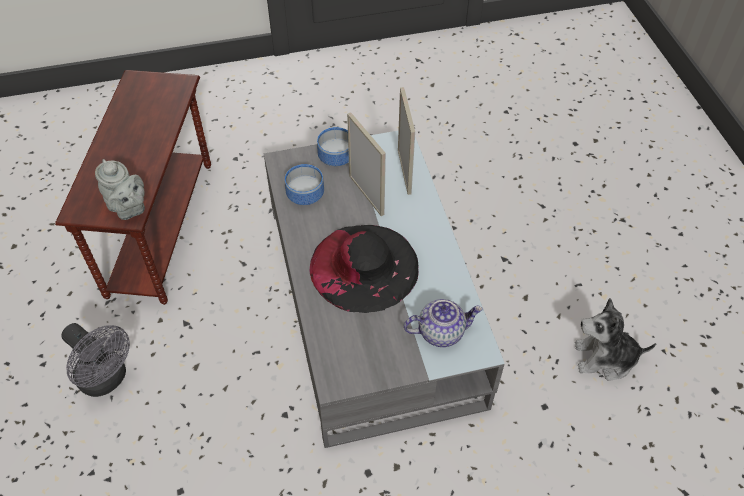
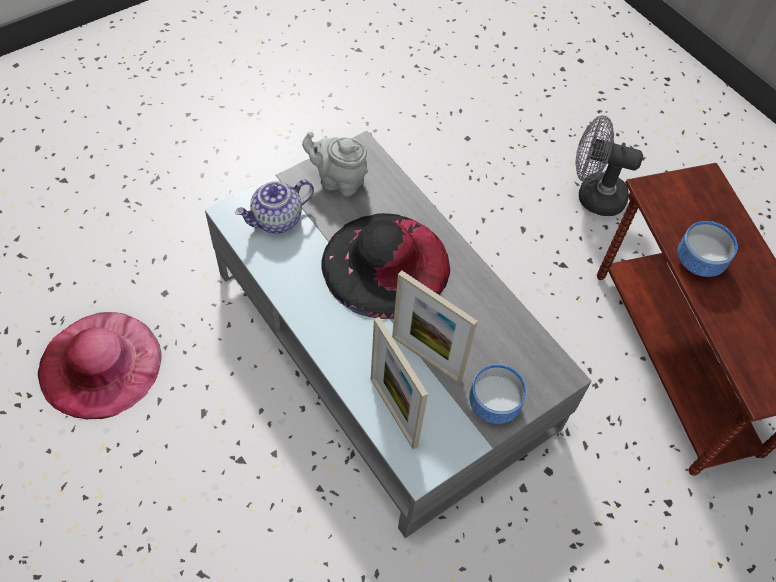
camera: 155 degrees right, 5 degrees up
grey teapot [95,159,145,220] -> grey teapot moved to [302,132,368,197]
bowl [285,164,324,205] -> bowl moved to [677,221,738,277]
plush toy [575,298,656,380] -> pink hat [38,312,162,420]

